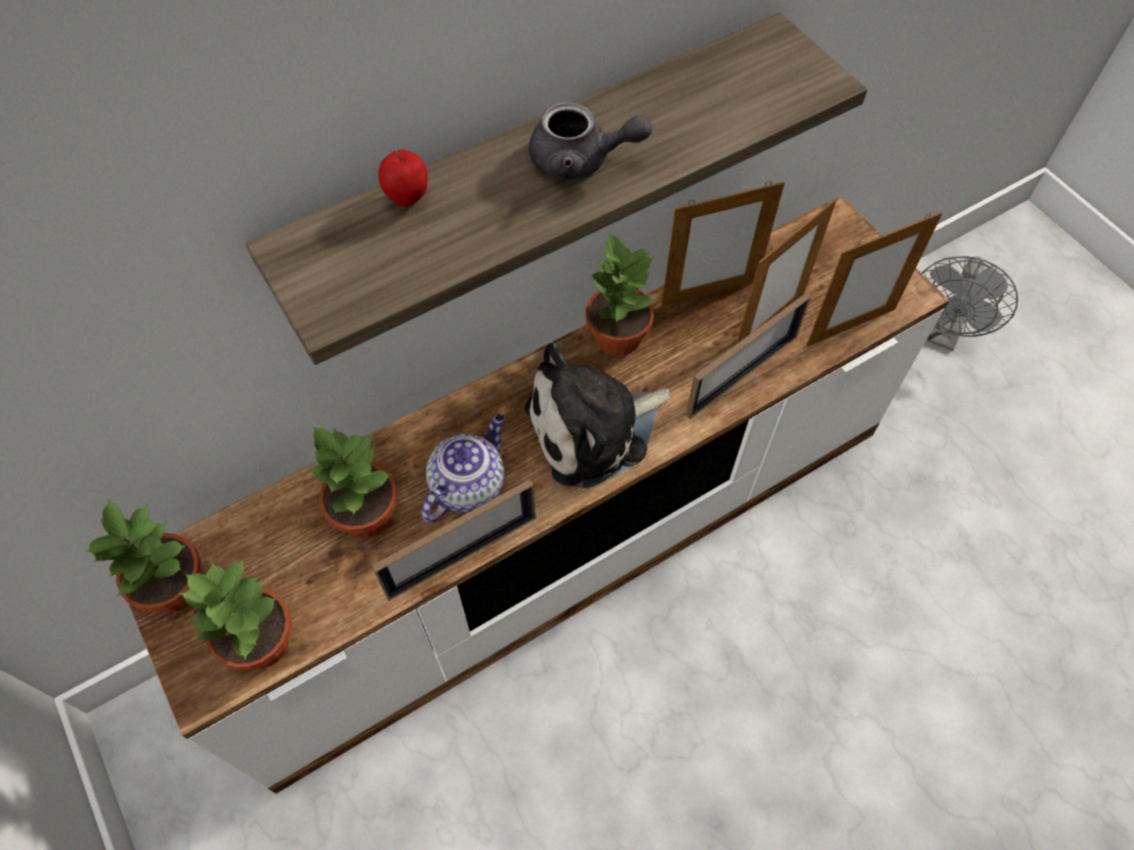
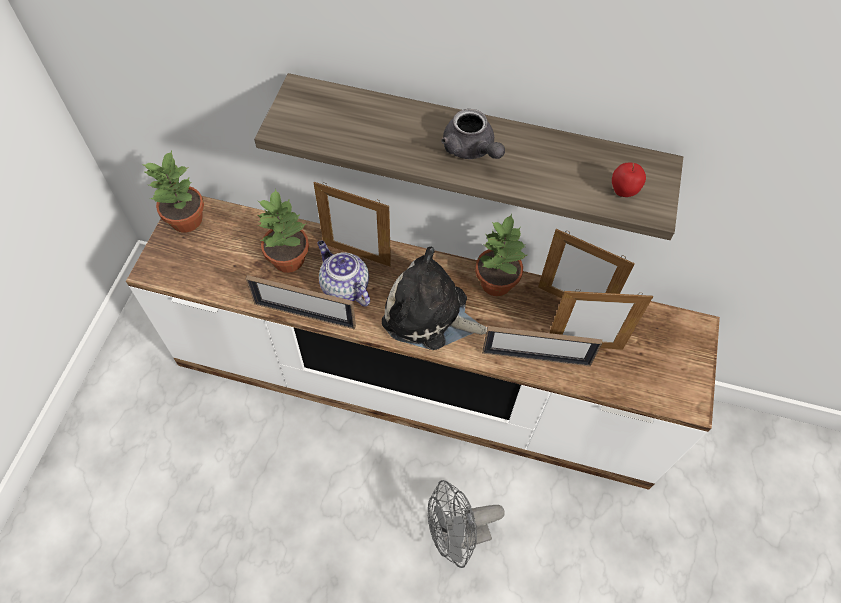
camera: 45 degrees right, 0 degrees up
potted plant [179,560,292,670] -> none
apple [378,150,428,207] -> apple moved to [612,163,646,197]
teapot [422,414,505,523] -> teapot turned 120 degrees counterclockwise [317,240,370,307]
picture frame [806,212,943,347] -> picture frame moved to [314,182,391,267]
grey fan [922,256,1018,351] -> grey fan moved to [428,480,505,568]

